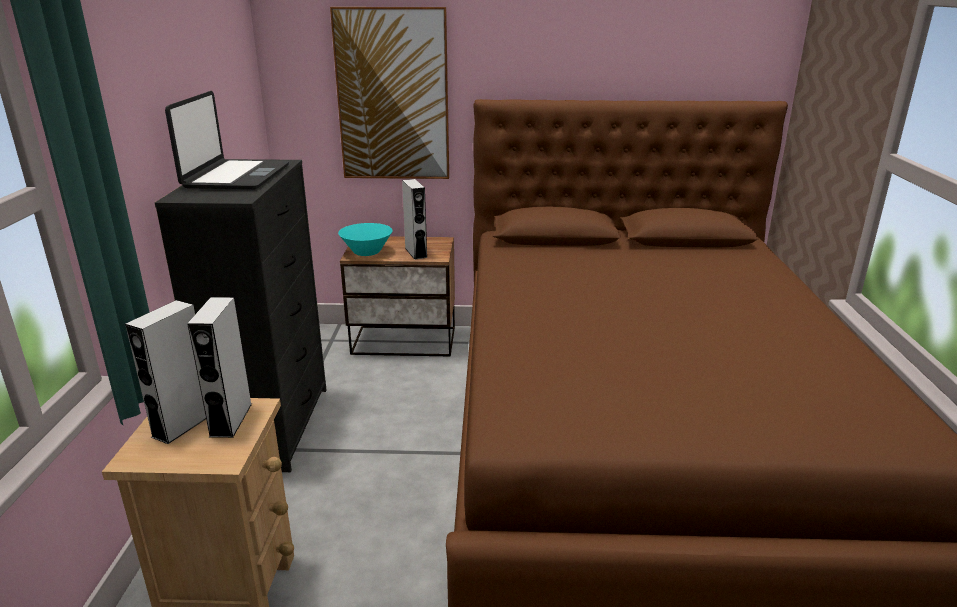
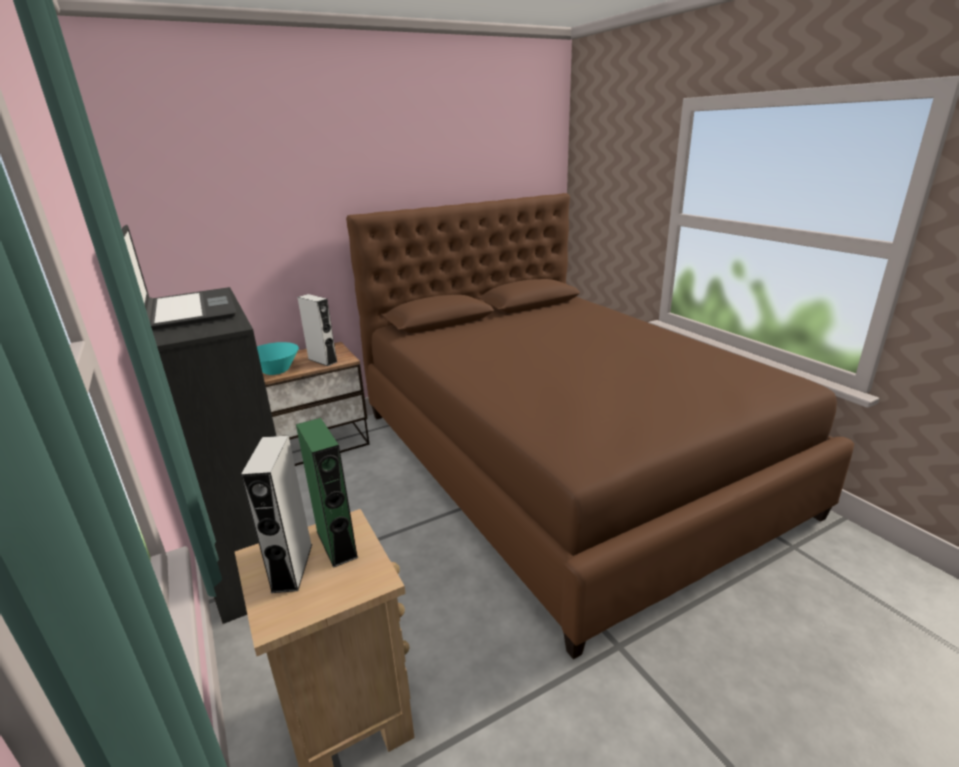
camera: 30 degrees left, 0 degrees up
grey speaker [187,297,252,438] -> green speaker [296,418,358,568]
picture [330,7,449,179] -> none

